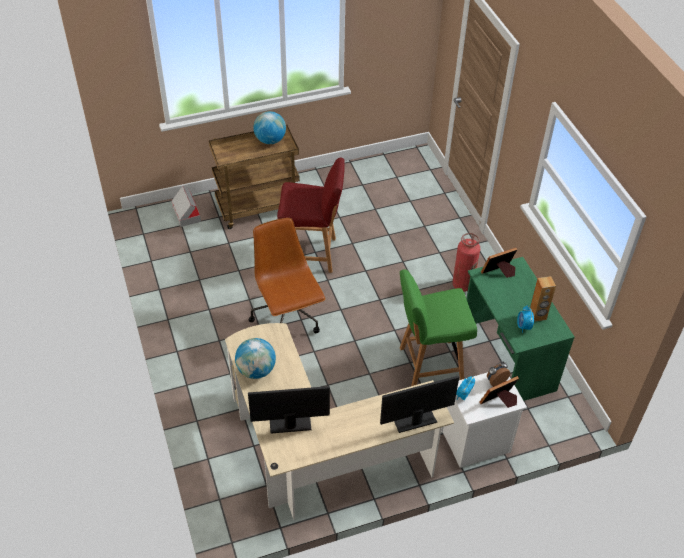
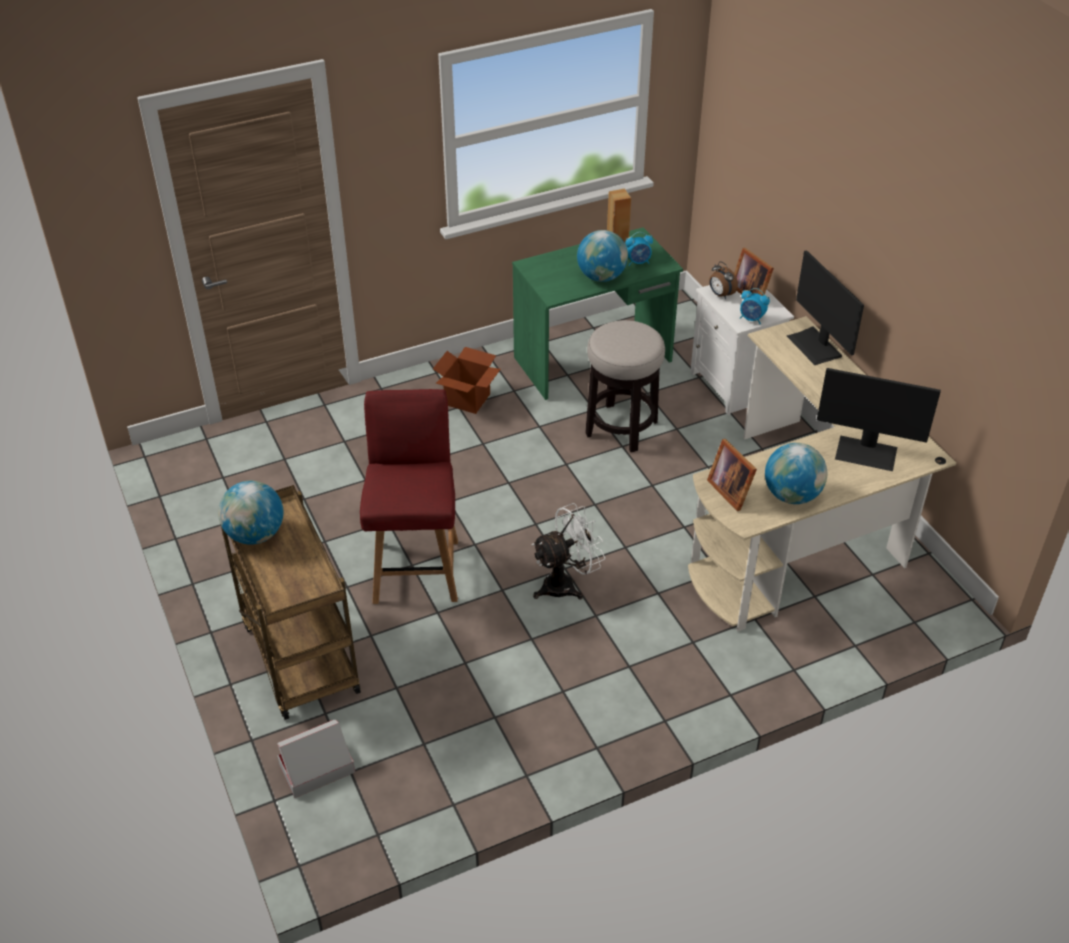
camera: 95 degrees left, 5 degrees down
brown office chair [248,218,326,333] -> white fan [532,503,605,599]
monitor [248,386,330,434] -> monitor turned 60 degrees counterclockwise [817,368,941,471]
green chair [400,269,477,386] -> stool [585,320,665,452]
fire extinguisher [453,233,480,292] -> cardboard box [433,347,501,414]
picture frame [481,248,517,278] -> picture frame moved to [707,439,757,511]
none -> globe [577,230,628,282]

